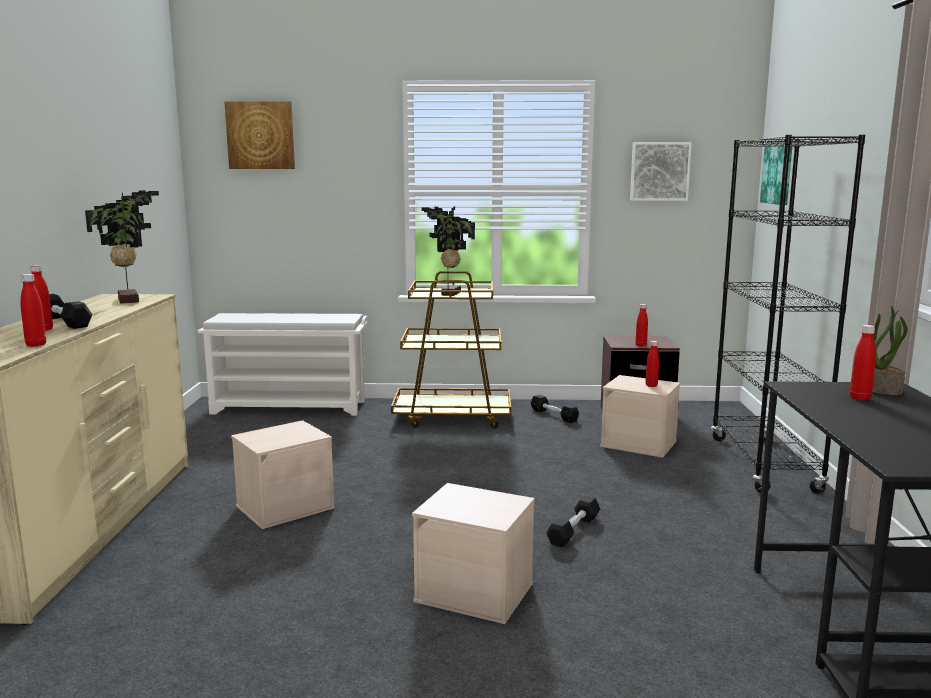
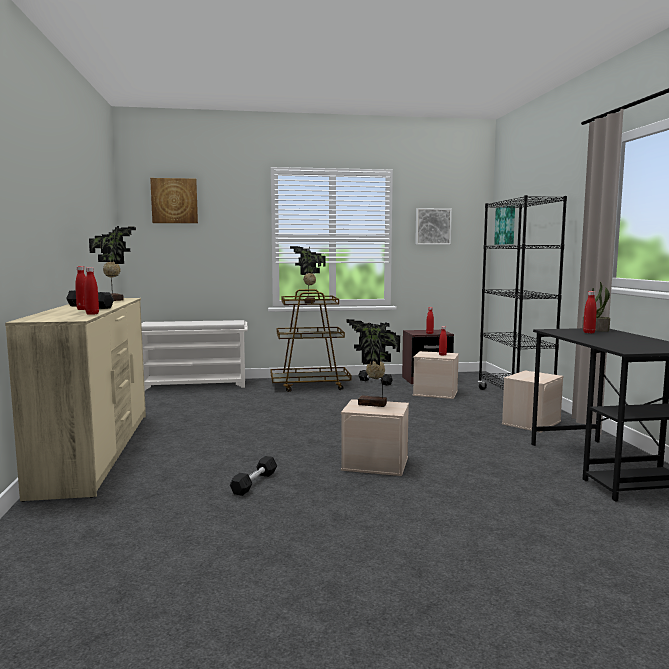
camera: 10 degrees left, 5 degrees down
beige storage box [231,420,335,529] -> beige storage box moved to [502,370,563,433]
black dumbbell [546,495,600,547] -> black dumbbell moved to [230,456,277,496]
none -> potted plant [346,319,400,407]

